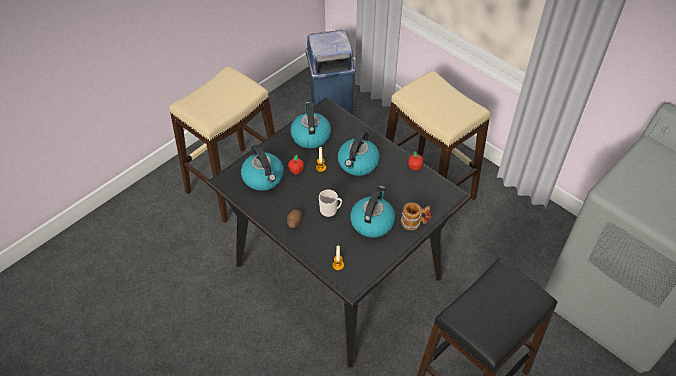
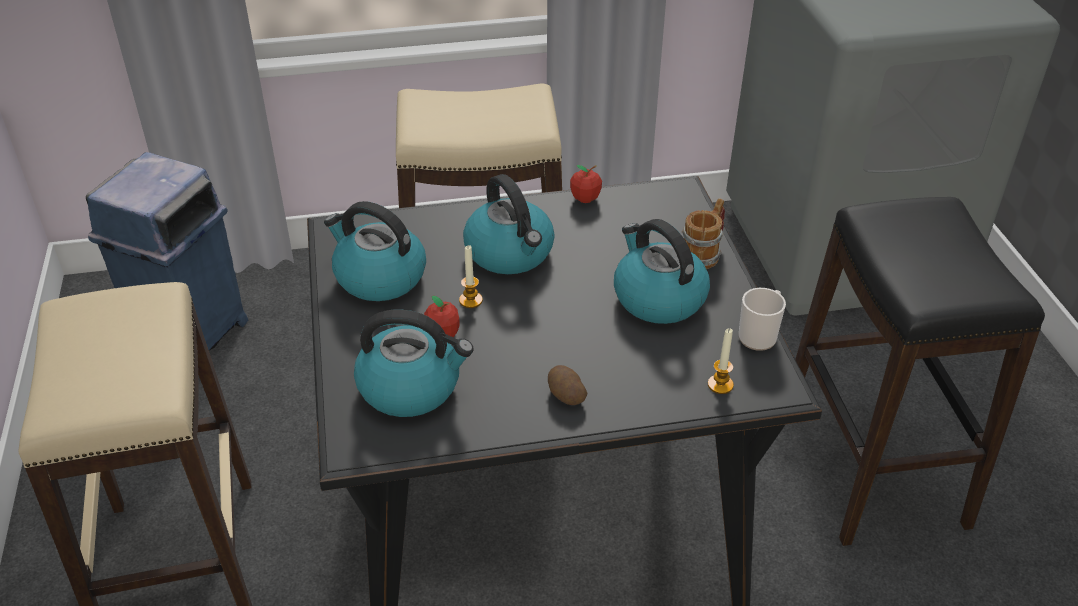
camera: 55 degrees left, 10 degrees down
mug [319,190,342,217] -> mug moved to [738,288,786,351]

